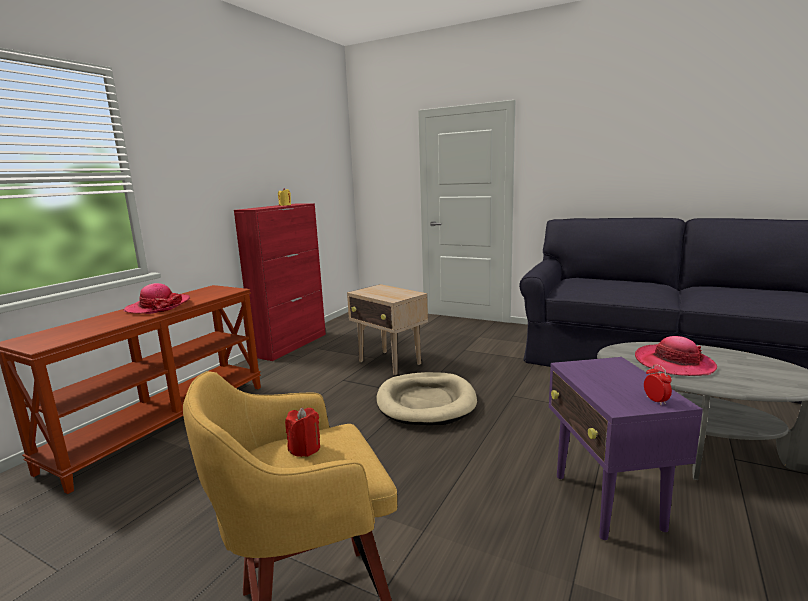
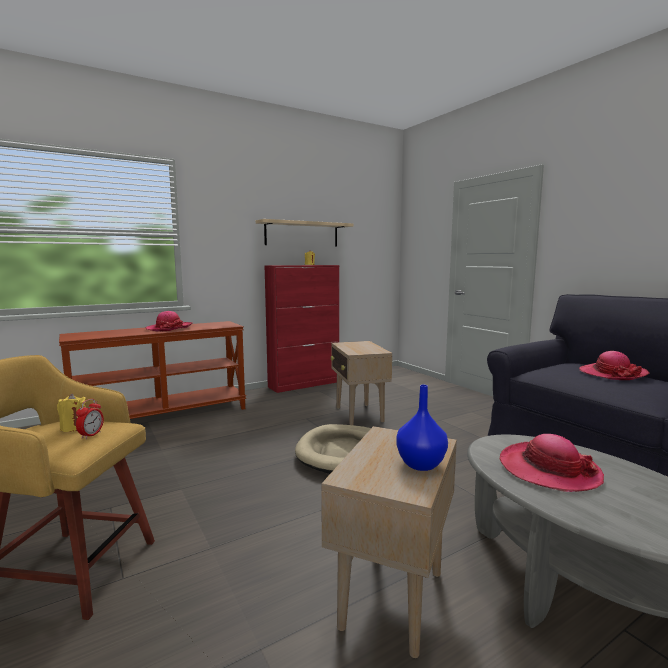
camera: 30 degrees right, 5 degrees down
red candle [285,407,320,457] -> yellow candle [57,394,86,432]
purple side table [549,357,703,540] -> beige side table [321,426,457,658]
alarm clock [644,364,672,405] -> alarm clock moved to [76,399,104,439]
none -> beige shelf [256,219,354,247]
none -> blue vase [396,385,448,471]
none -> hat [579,351,650,380]

